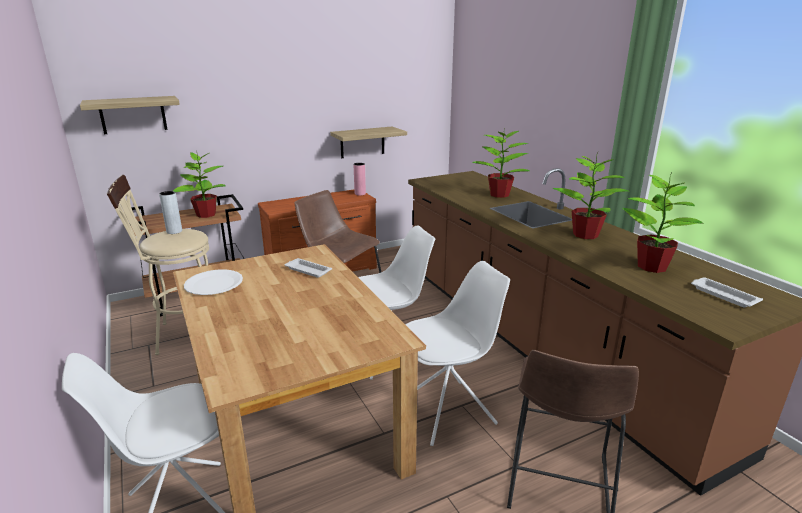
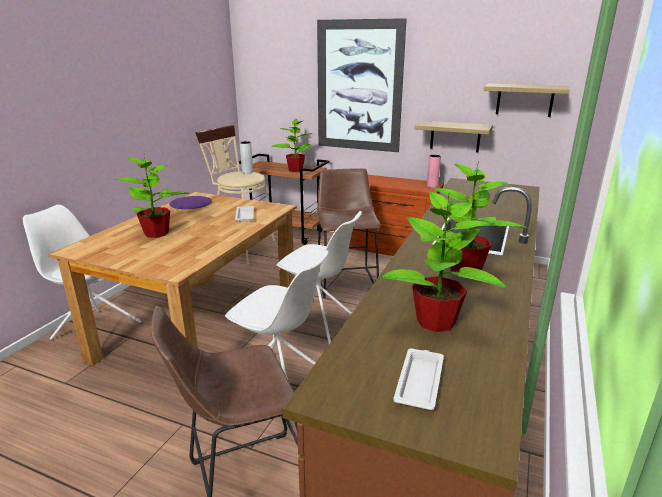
camera: 50 degrees right, 0 degrees up
shelf [80,96,180,134] -> shelf moved to [484,84,570,117]
white plate [184,269,243,295] -> purple plate [169,196,212,209]
potted plant [472,127,529,198] -> potted plant moved to [114,158,188,238]
none -> picture [317,18,407,152]

